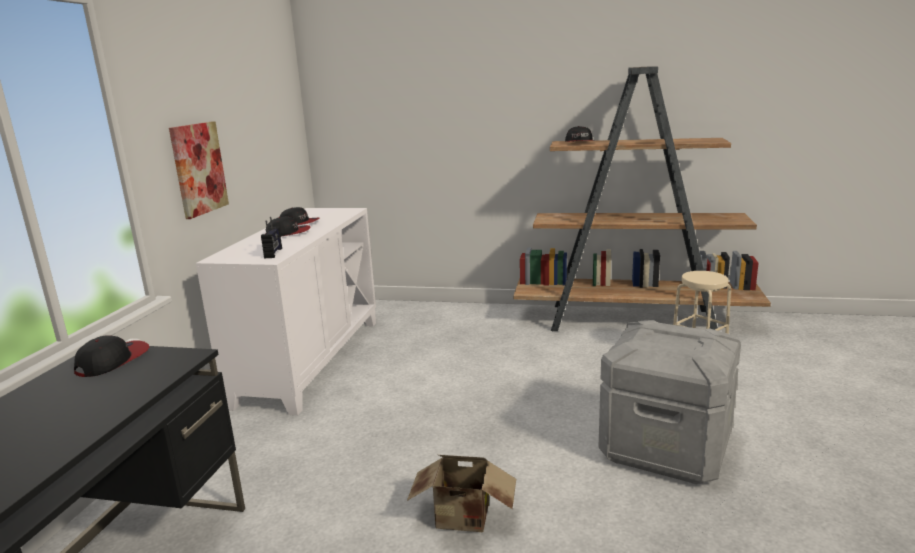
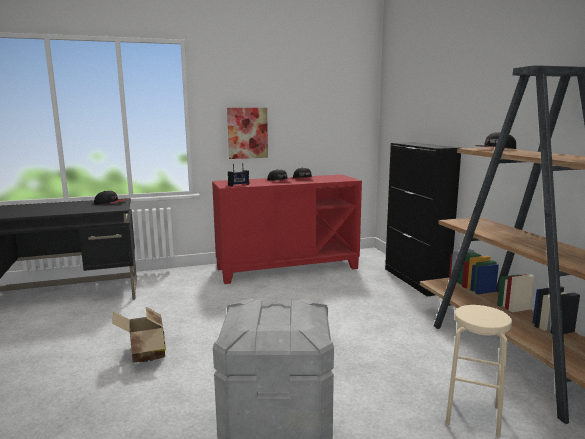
camera: 60 degrees right, 5 degrees down
white cabinet [196,208,376,416] -> red cabinet [212,175,362,284]
none -> black cabinet [385,142,461,297]

